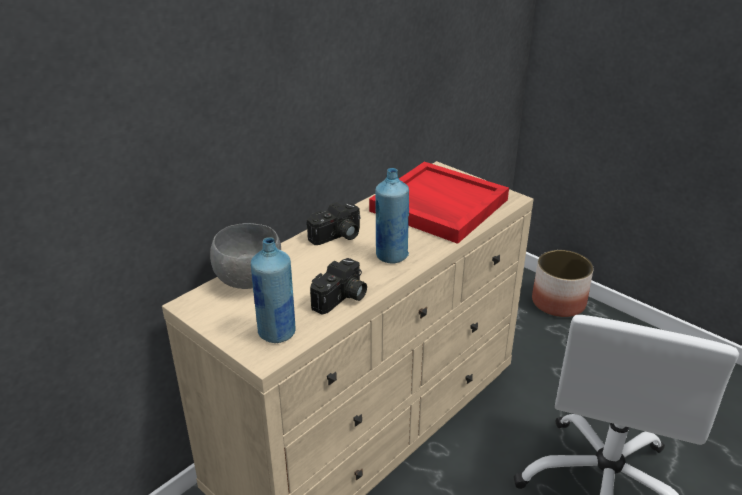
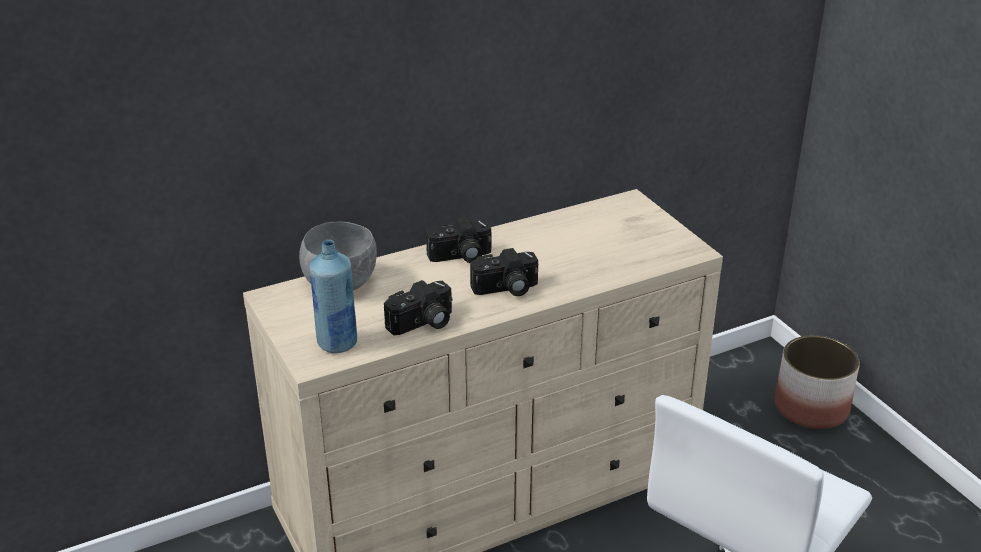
camera: 20 degrees right, 0 degrees up
red tray [369,162,509,244] -> none
blue bottle [375,168,409,264] -> camera [470,248,538,296]

